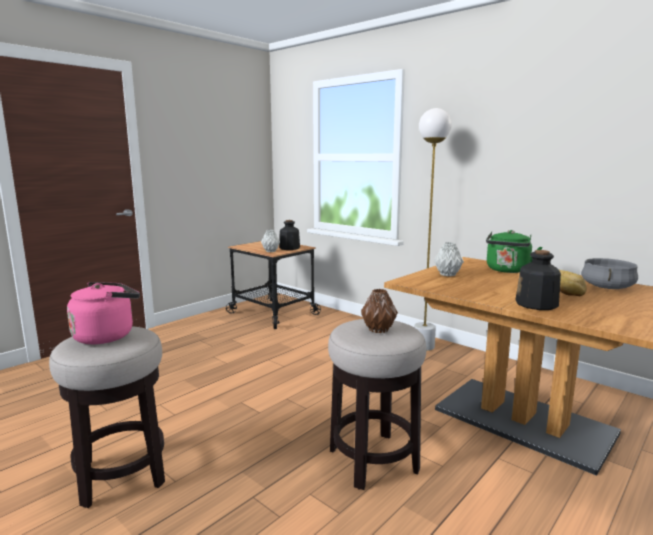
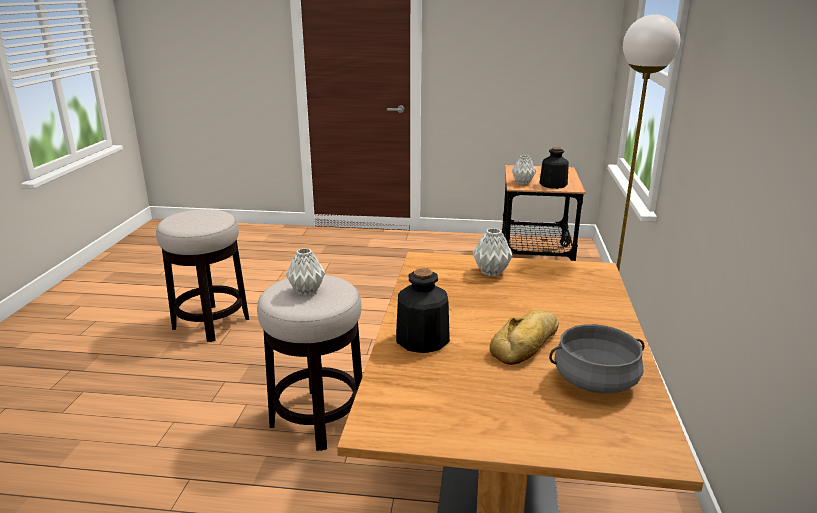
camera: 55 degrees right, 10 degrees up
pink kettle [67,282,140,344] -> none
brown vase [361,289,398,333] -> grey vase [286,248,325,295]
green kettle [486,230,543,273] -> none

